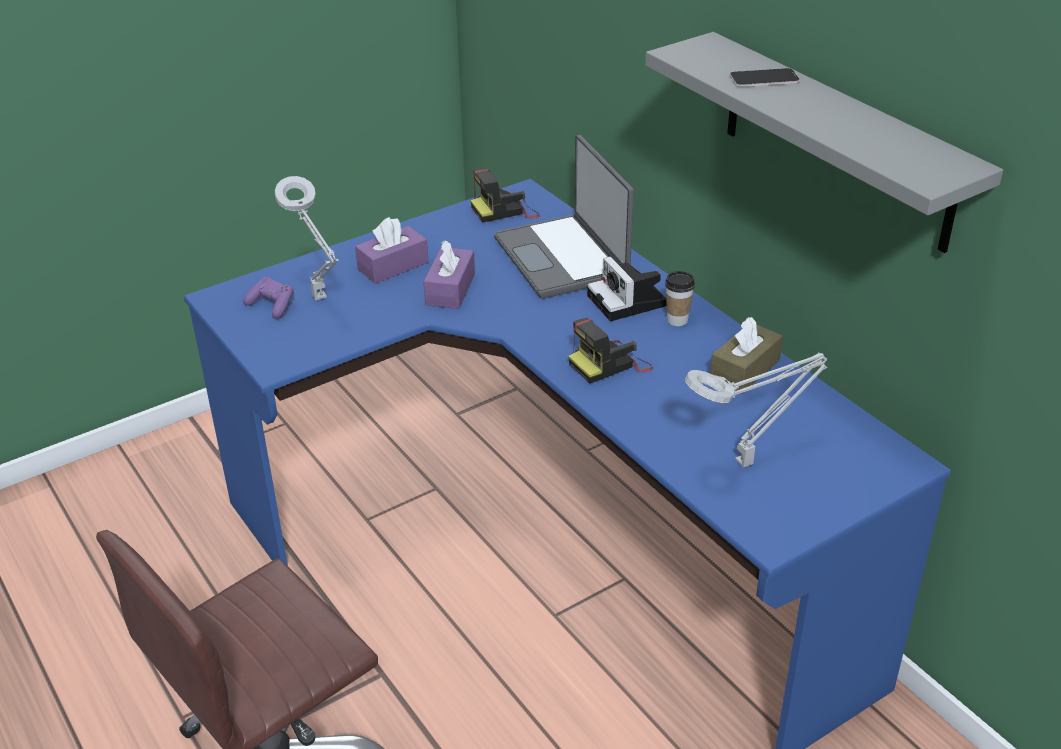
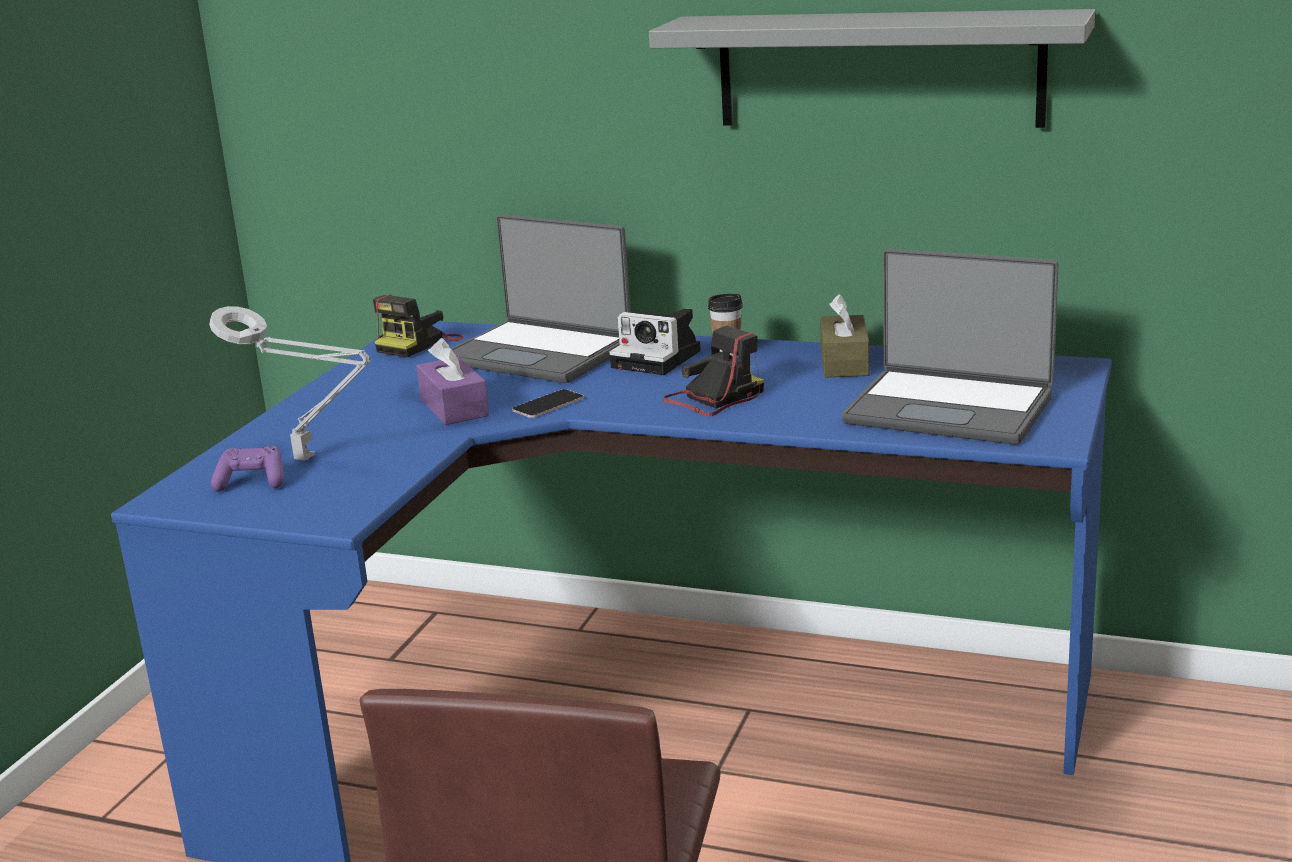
camera: 35 degrees left, 15 degrees down
purple tissue box [355,217,429,284] -> none
camera [568,318,653,383] -> camera turned 150 degrees counterclockwise [662,326,764,416]
grey table lamp [685,352,827,468] -> laptop [842,249,1058,445]
phone [730,68,800,87] -> phone moved to [512,389,584,418]

